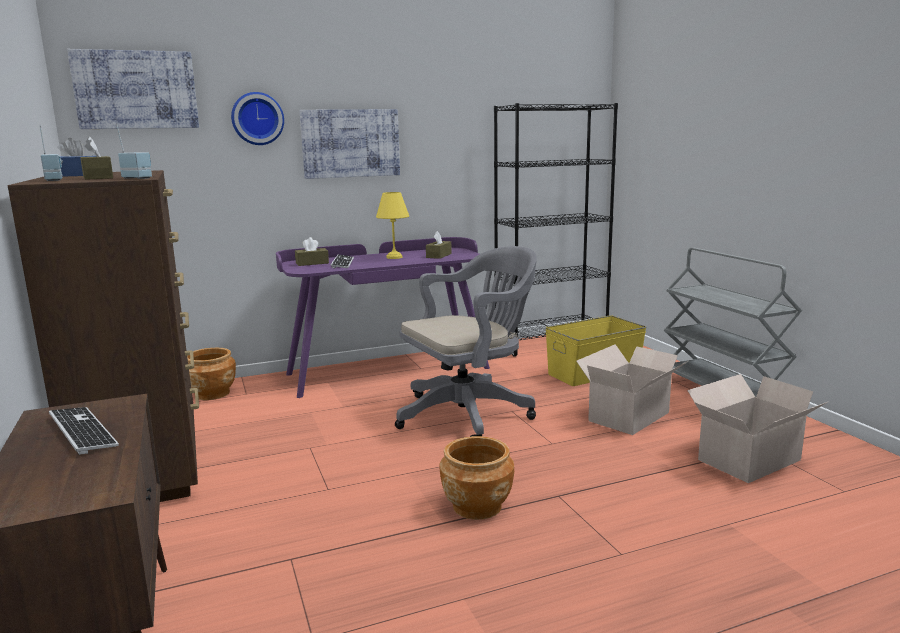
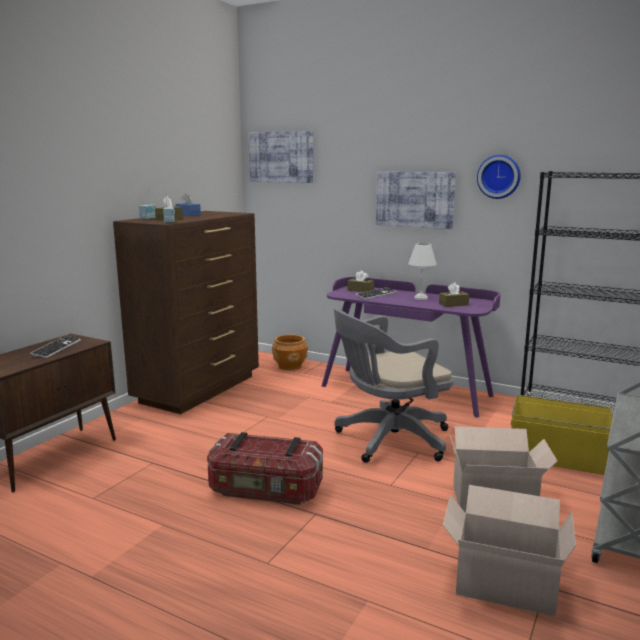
camera: 50 degrees right, 0 degrees up
wall clock [231,92,284,145] -> wall clock moved to [477,155,521,199]
yellow table lamp [376,192,409,259] -> white table lamp [408,243,437,300]
grey office chair [395,246,537,437] -> grey office chair turned 135 degrees clockwise [334,308,453,463]
brown planter [439,436,514,520] -> storage box [207,432,323,505]

